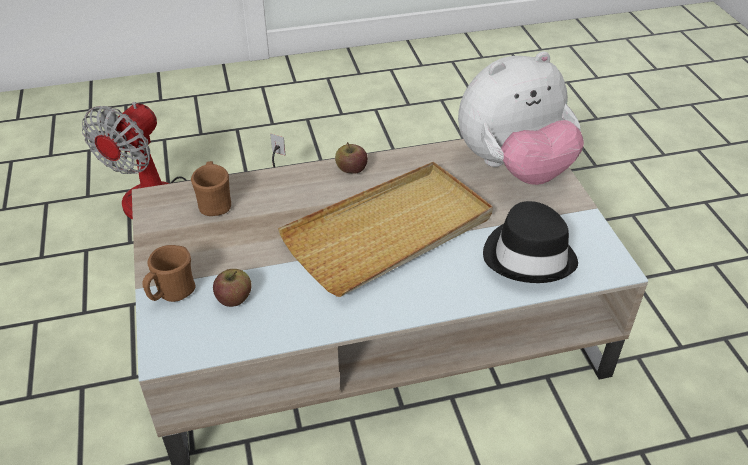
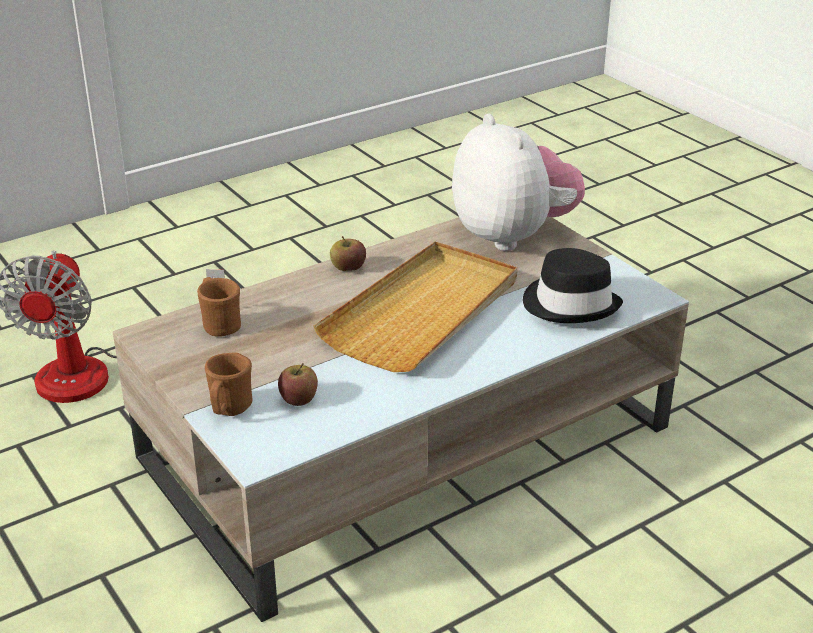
camera: 20 degrees left, 10 degrees down
plush toy [458,51,584,185] -> plush toy turned 75 degrees counterclockwise [452,114,585,251]

